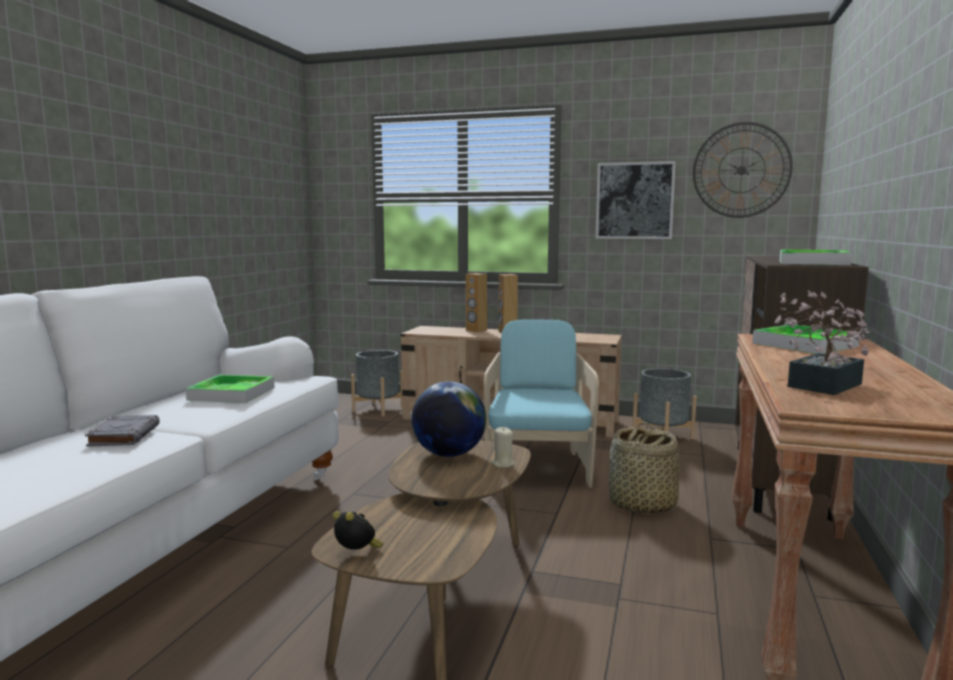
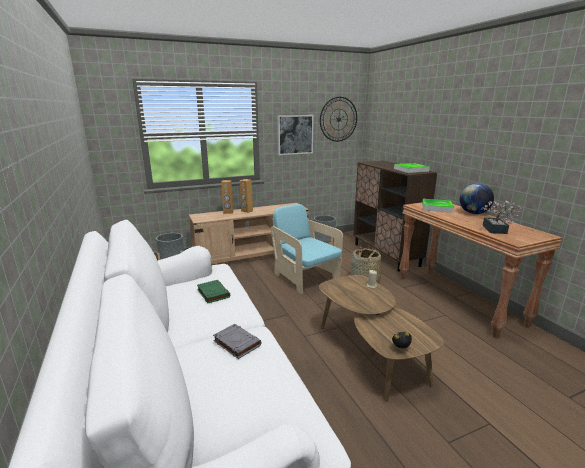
camera: 40 degrees left, 10 degrees up
tray [186,375,275,403] -> green book [197,280,230,303]
globe [411,381,486,457] -> globe moved to [460,183,494,214]

